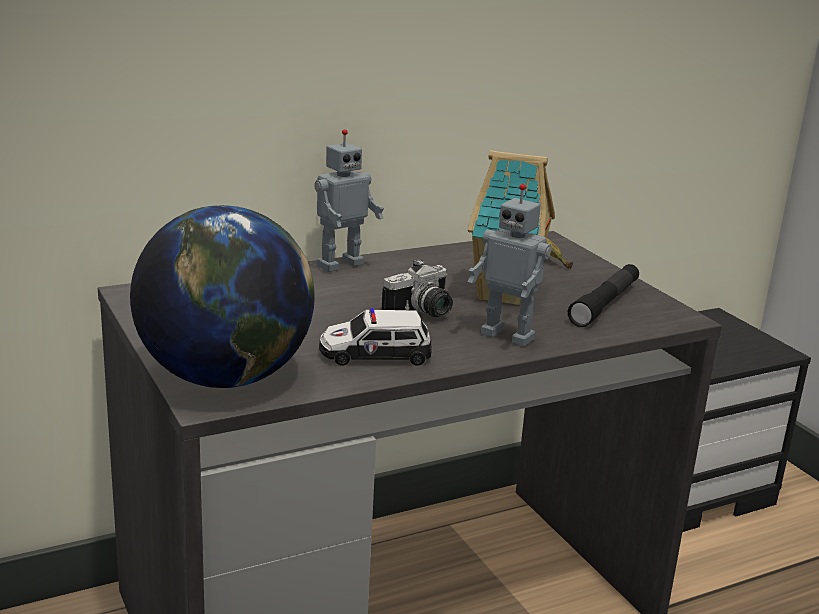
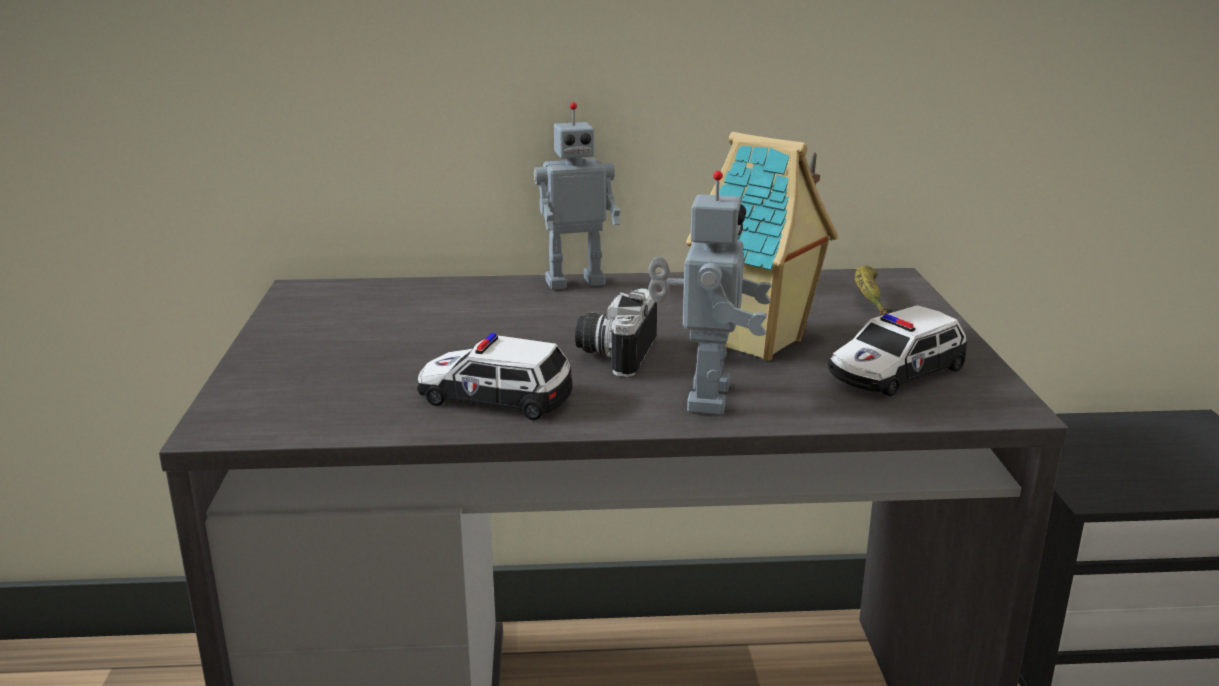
camera: 25 degrees right, 0 degrees up
globe [130,205,315,388] -> none
camera [382,259,453,317] -> camera turned 120 degrees clockwise [575,288,657,377]
toy robot [468,184,552,347] -> toy robot turned 135 degrees counterclockwise [648,171,772,415]
black flashlight [568,264,639,327] -> toy car [828,305,967,396]

